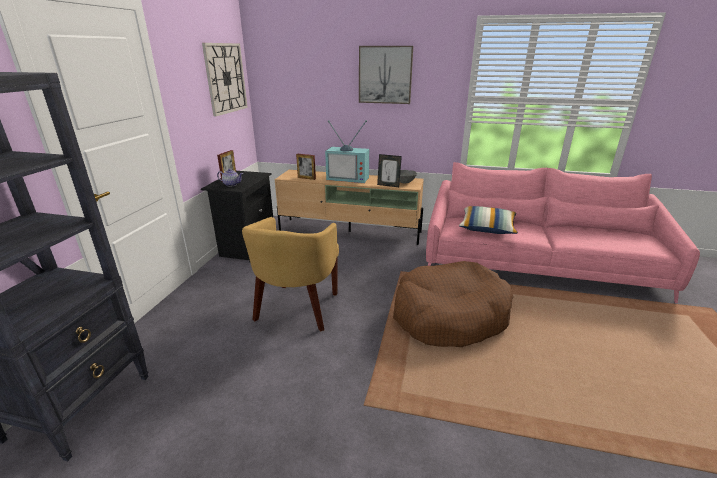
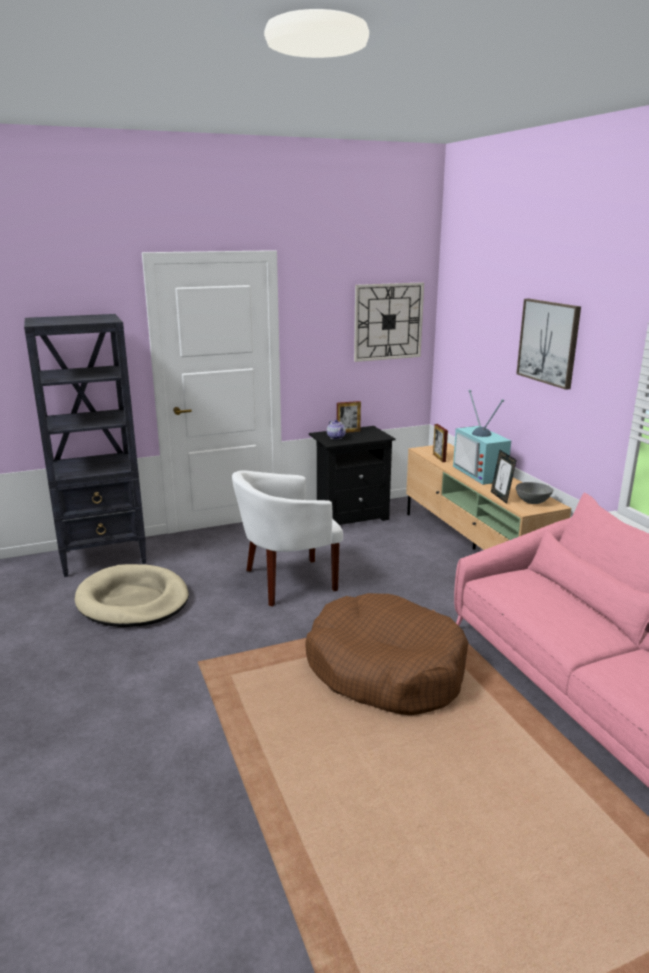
camera: 55 degrees right, 5 degrees down
yellow armchair [242,217,339,331] -> white armchair [232,471,343,607]
pillow [459,206,518,234] -> none
none -> beige dog bed [75,564,189,627]

